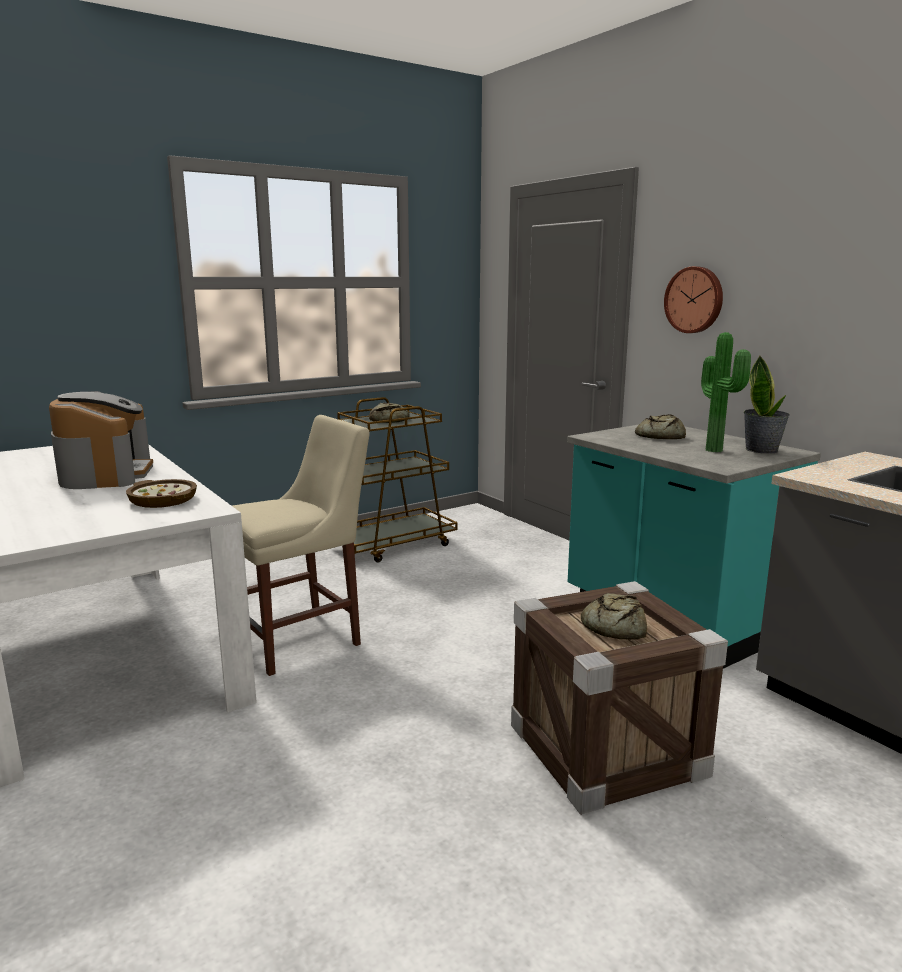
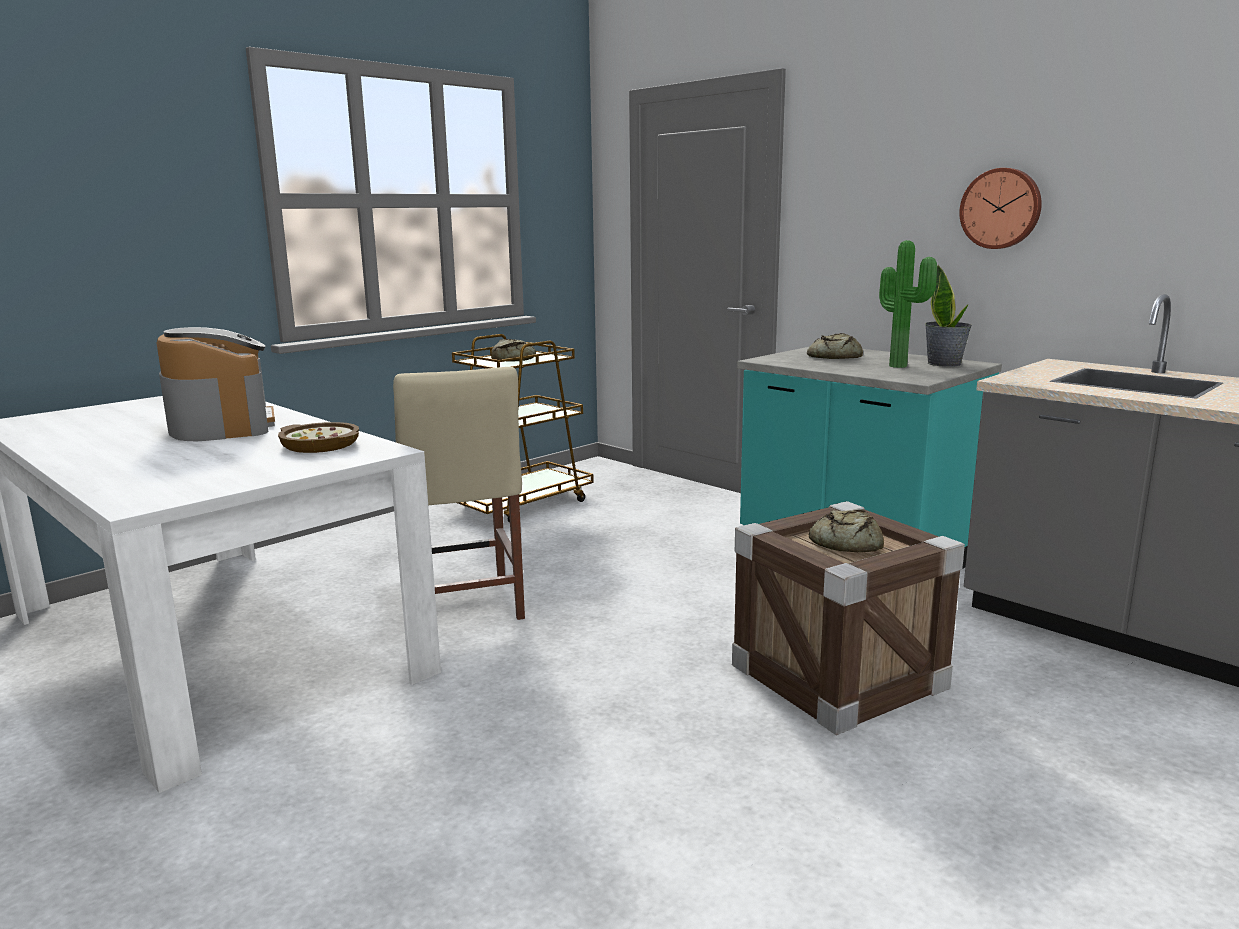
camera: 10 degrees left, 0 degrees up
beige chair [233,415,370,676] -> beige chair turned 120 degrees clockwise [393,367,525,620]
wall clock [664,266,723,333] -> wall clock moved to [959,168,1042,249]

